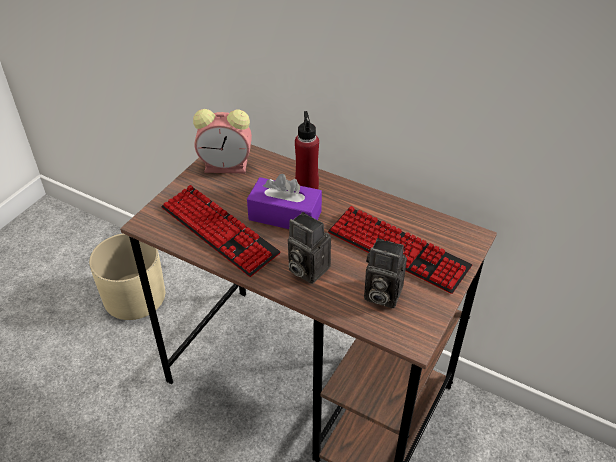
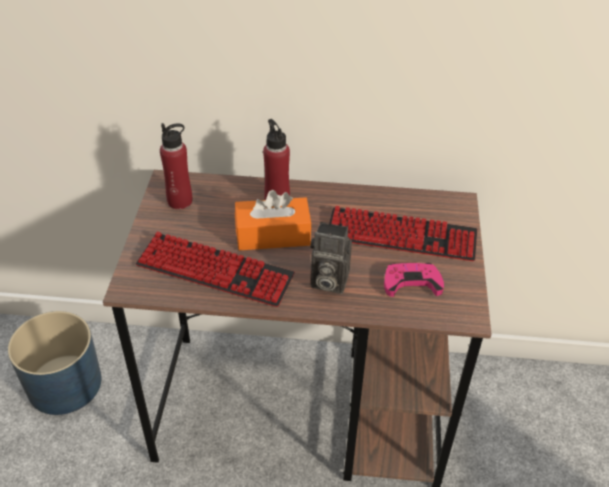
camera: 25 degrees left, 0 degrees up
beige planter [89,233,165,320] -> blue planter [8,311,102,415]
alarm clock [193,109,252,173] -> red bottle [160,123,192,209]
purple tissue box [247,174,322,229] -> orange tissue box [235,190,312,250]
camera [364,238,407,308] -> pink game controller [384,263,444,297]

